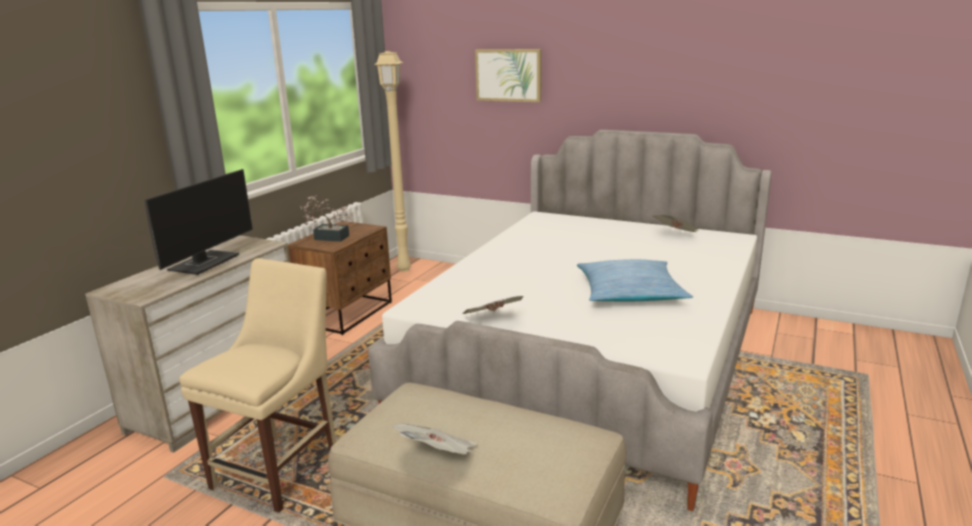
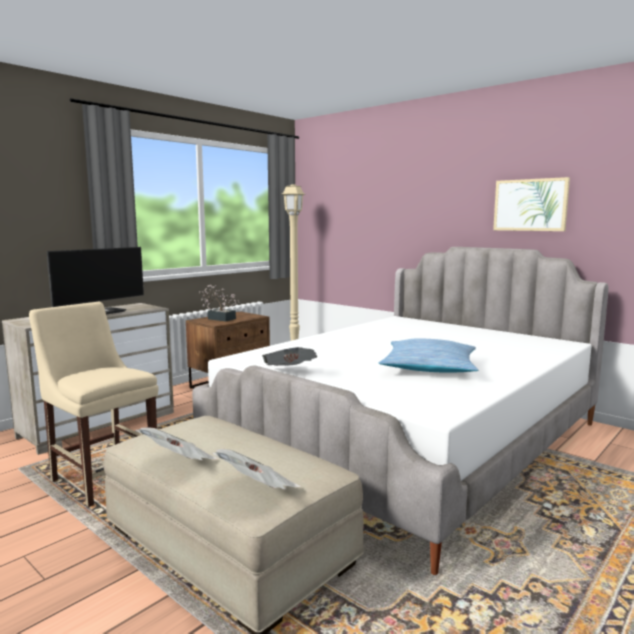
camera: 15 degrees right, 10 degrees down
beige chair [179,258,336,513] -> beige chair turned 90 degrees counterclockwise [29,302,158,507]
picture [475,49,541,102] -> picture moved to [493,177,570,231]
newspaper [653,215,698,232] -> newspaper moved to [212,449,301,490]

